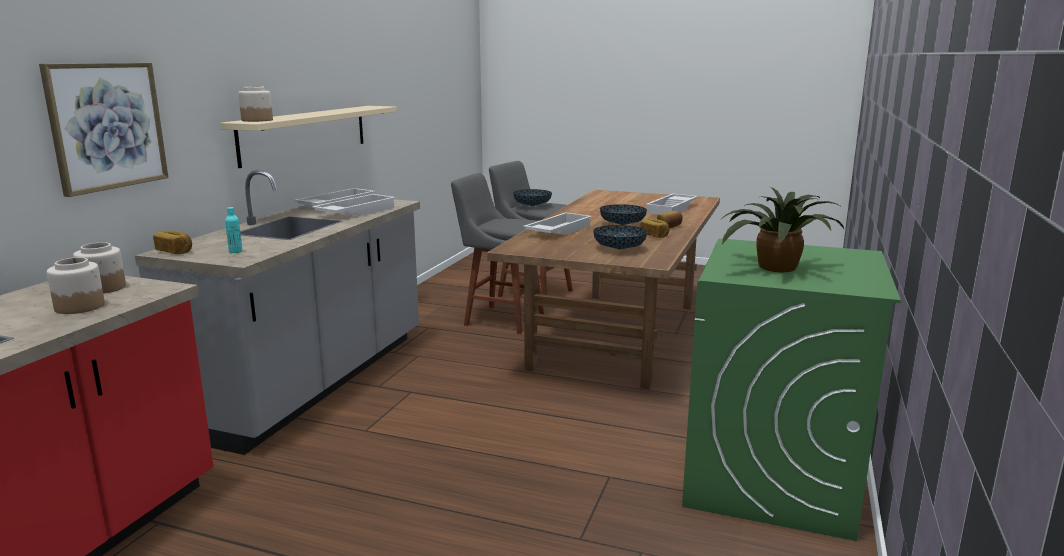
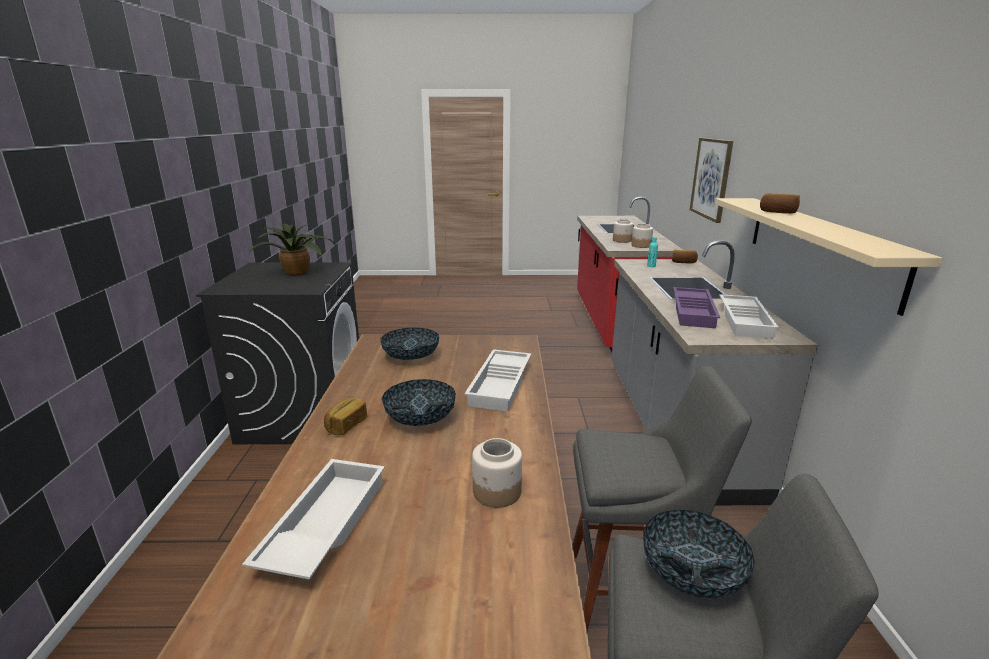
camera: 160 degrees right, 5 degrees up
jar [238,86,273,122] -> jar moved to [472,438,522,508]
white tray [312,194,396,216] -> purple tray [673,287,720,328]
bread [640,218,670,238] -> bread moved to [760,193,800,214]
green washing machine [682,238,901,541] -> black washing machine [196,262,359,444]

